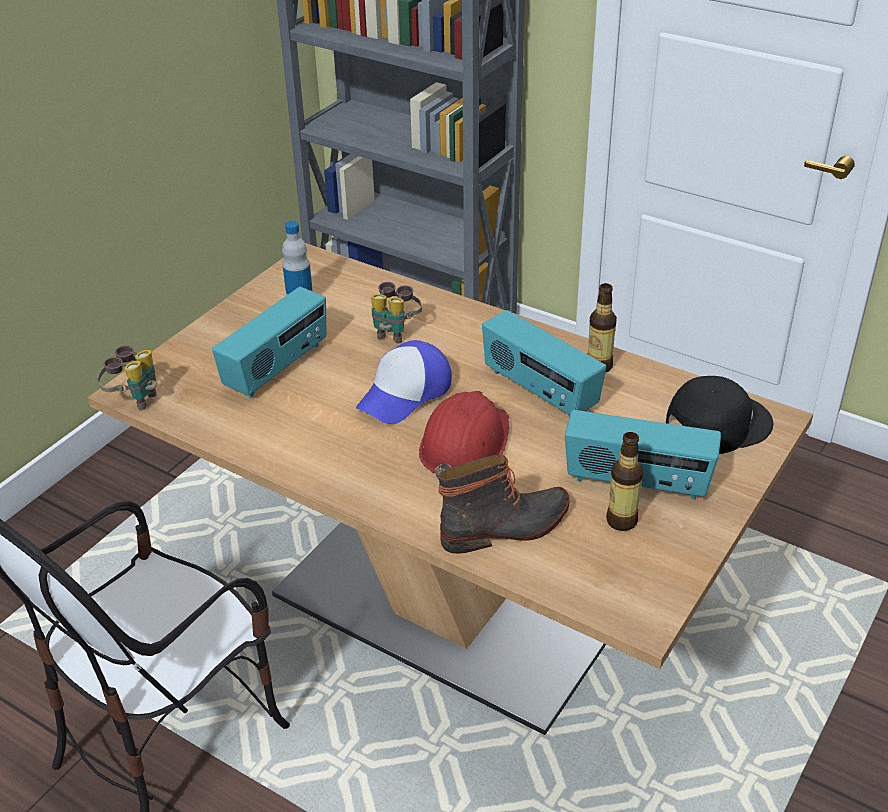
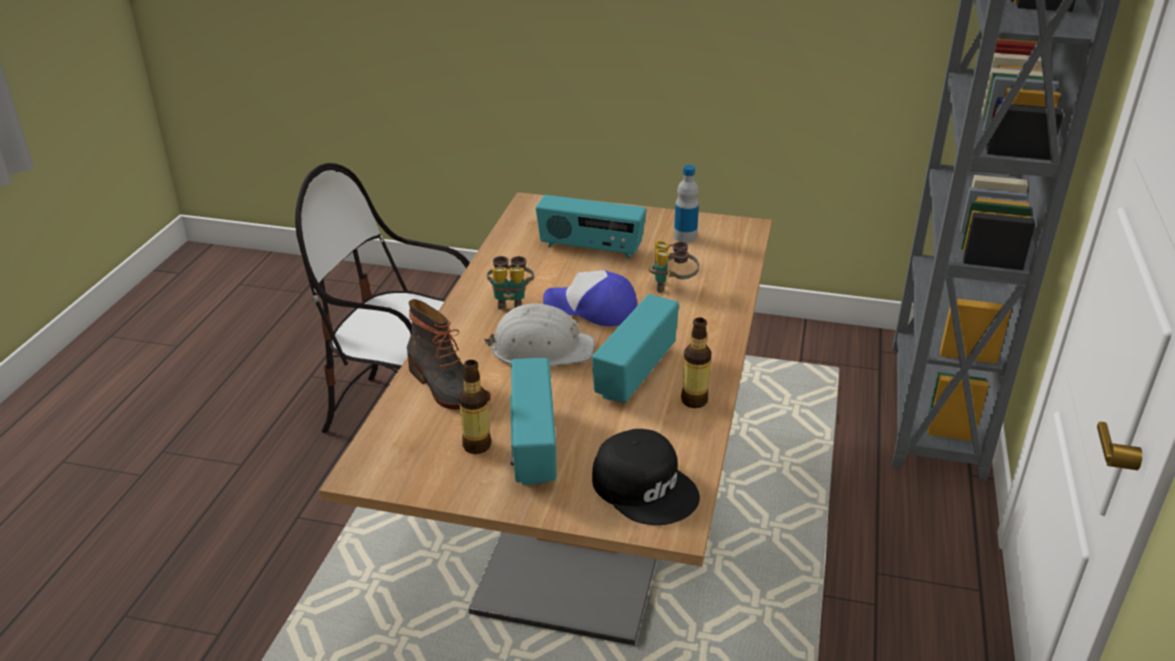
camera: 70 degrees right, 5 degrees down
binoculars [97,345,157,411] -> binoculars moved to [487,256,534,310]
red hard hat [419,391,509,479] -> white hard hat [484,304,595,366]

